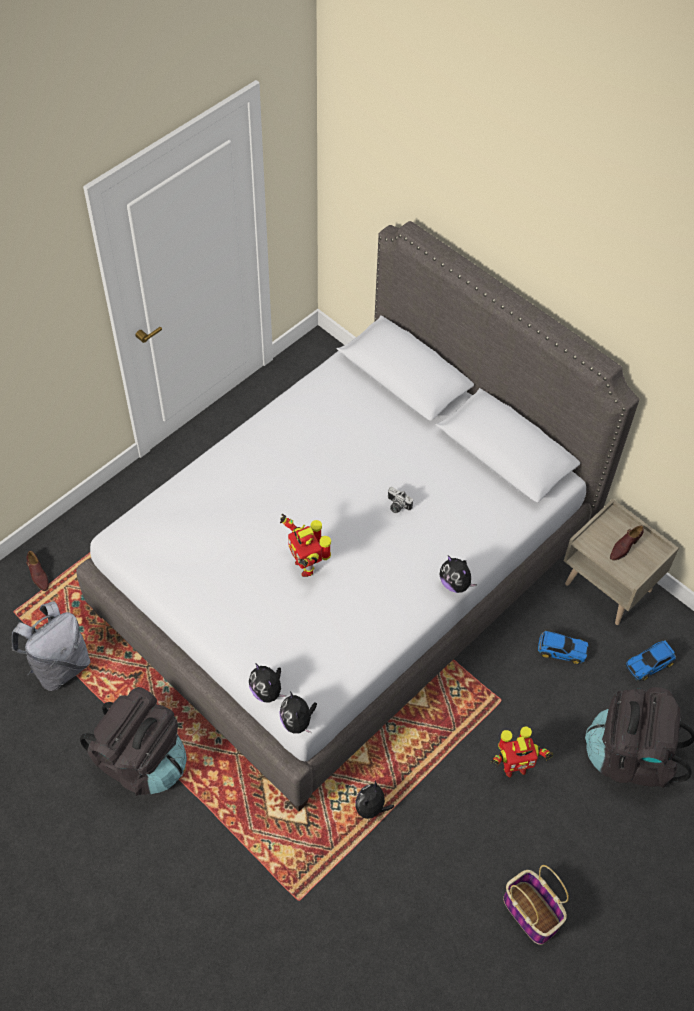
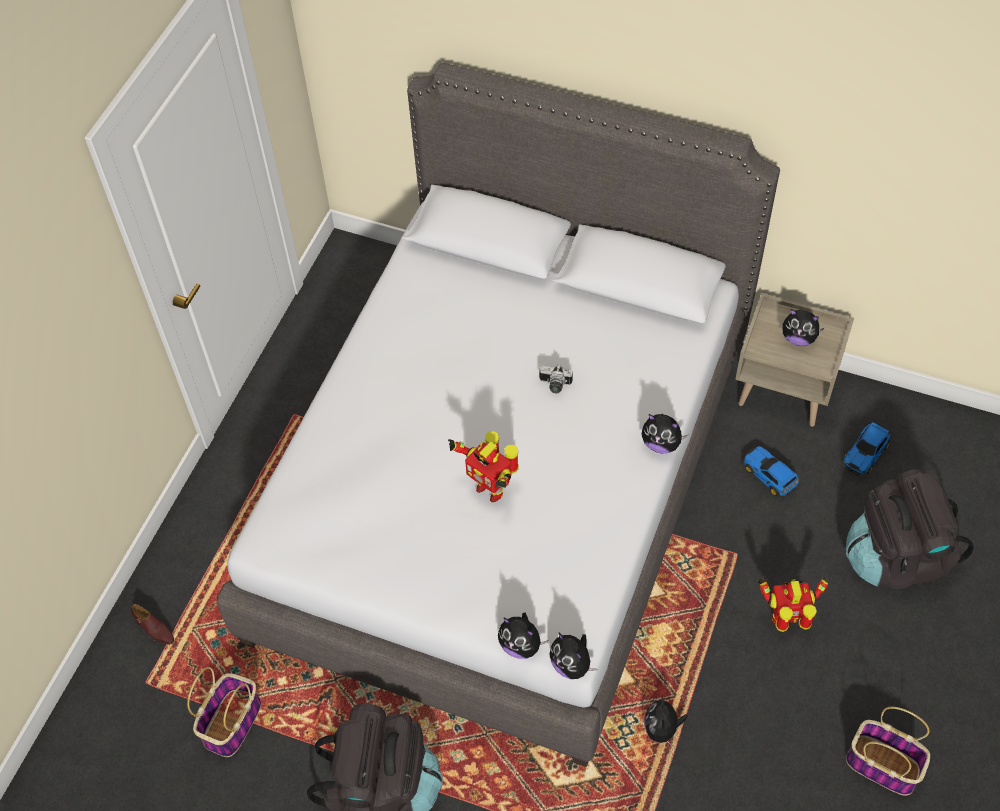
camera: 20 degrees left, 0 degrees up
grey backpack [12,601,90,691] -> basket [187,667,261,757]
toy robot [491,727,553,777] -> toy robot turned 150 degrees counterclockwise [758,575,832,632]
toy car [538,631,589,664] -> toy car turned 120 degrees counterclockwise [743,446,799,496]
brown shoe [610,526,644,561] -> plush toy [783,309,824,346]

